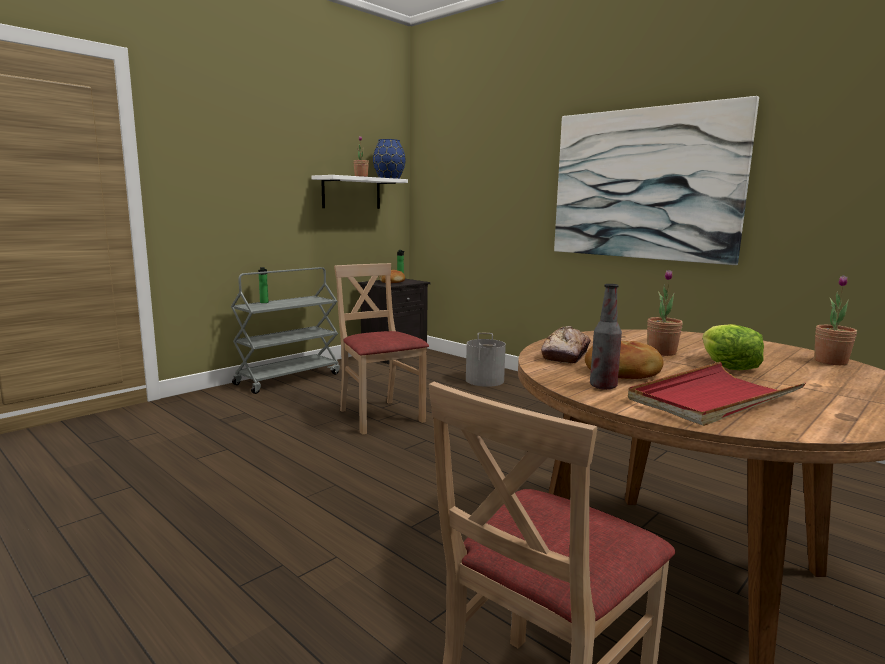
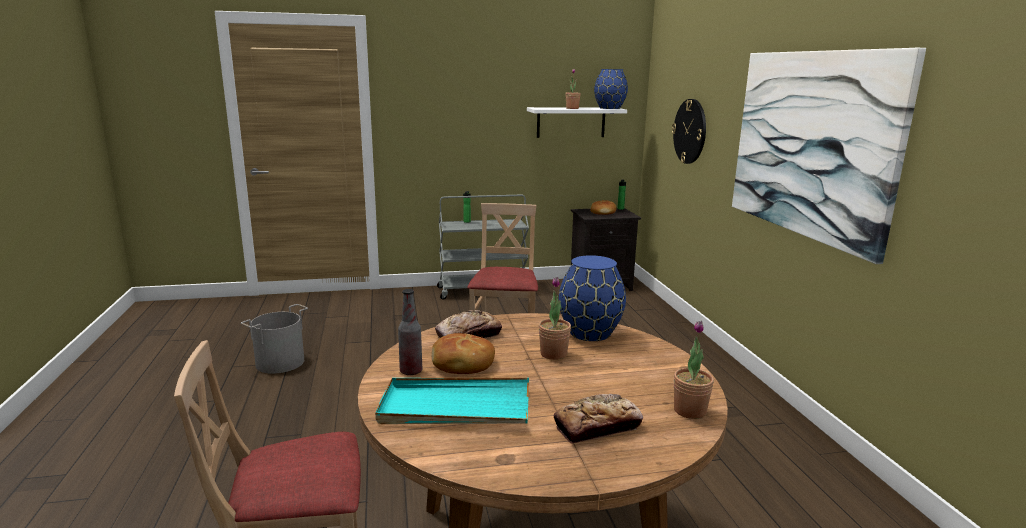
camera: 35 degrees right, 5 degrees up
grey bucket [466,333,506,387] -> grey bucket moved to [241,304,308,374]
red tray [628,362,806,426] -> turquoise tray [375,378,529,424]
lettuce [702,324,764,370] -> none
none -> bread [554,394,643,444]
none -> blue vase [559,255,626,341]
none -> wall clock [672,99,706,164]

